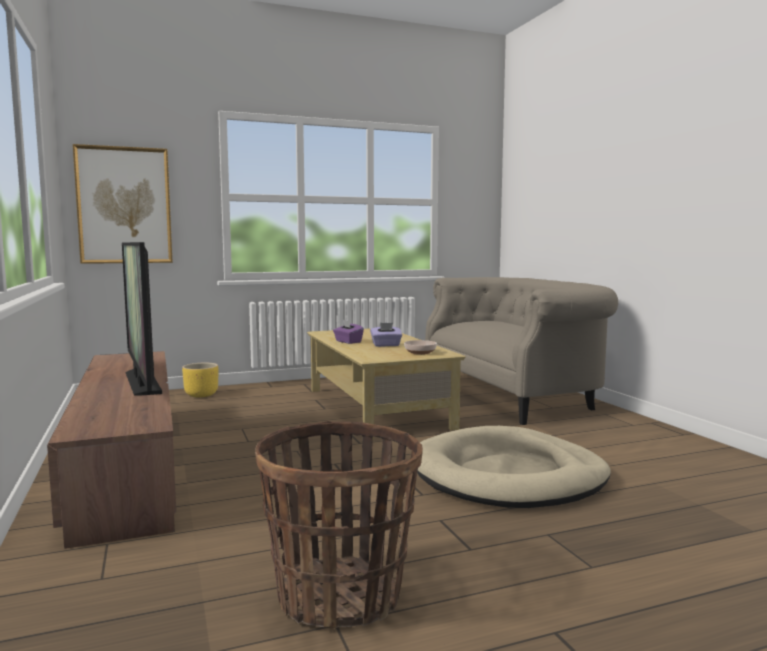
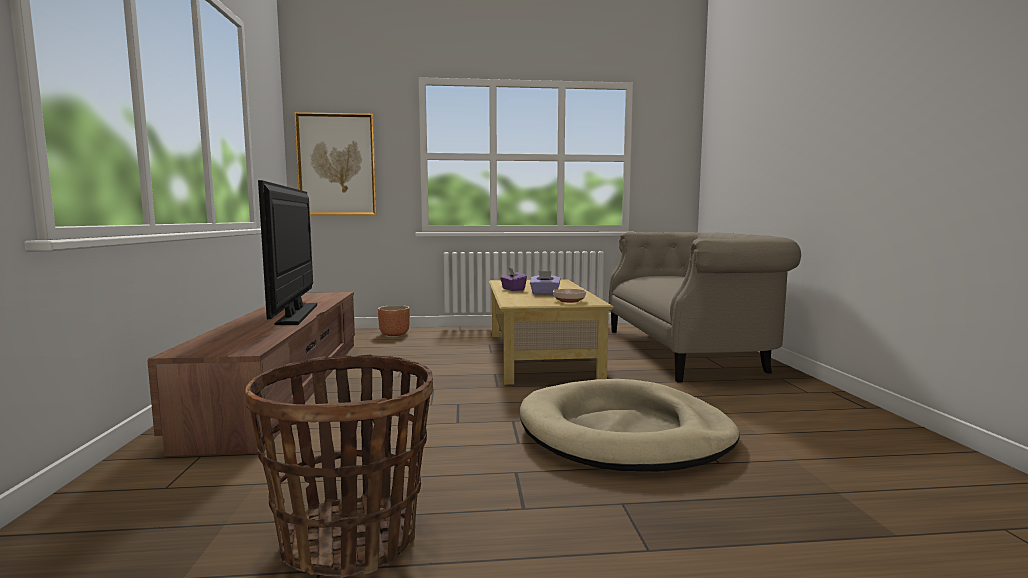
camera: 15 degrees right, 0 degrees up
yellow planter [182,363,218,398] -> brown planter [378,305,410,336]

